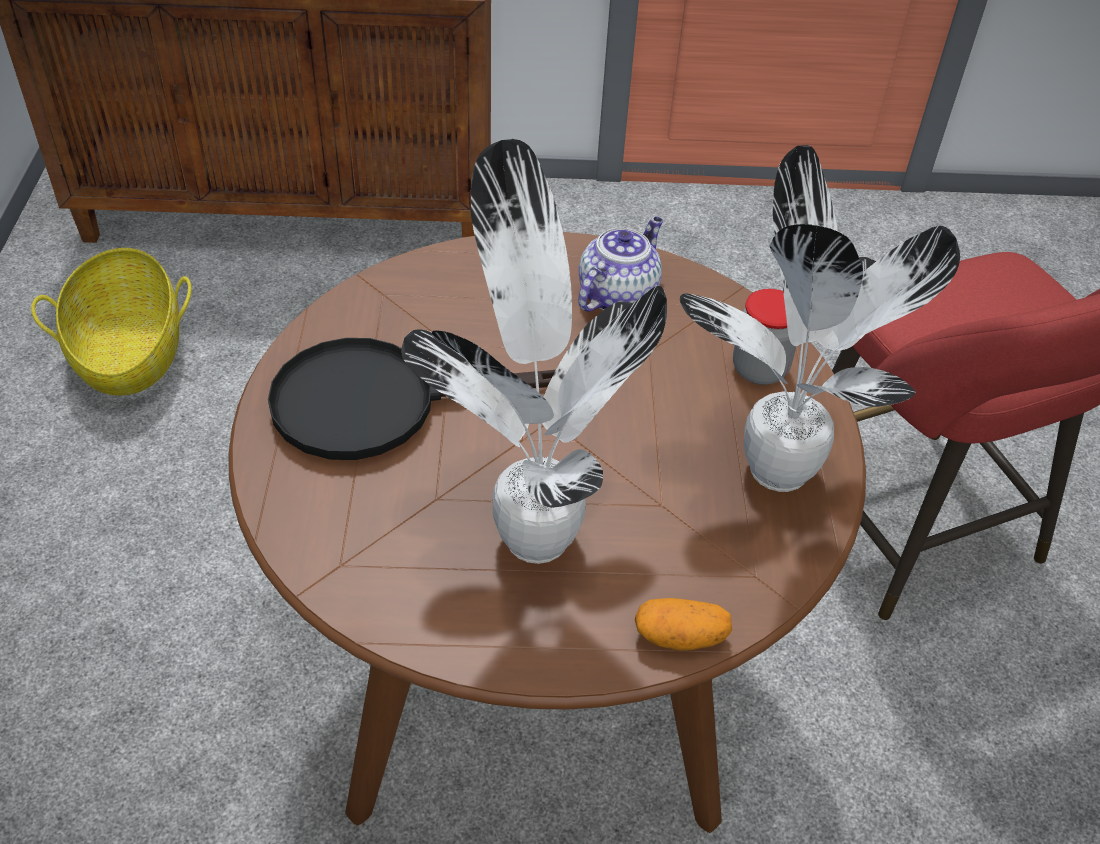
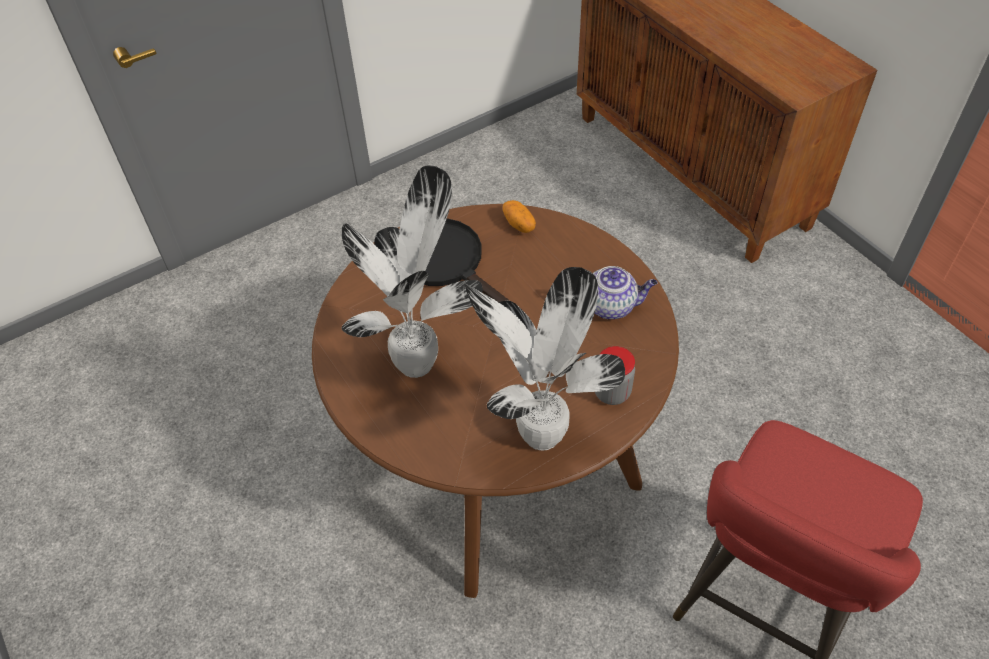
camera: 60 degrees right, 5 degrees up
basket [31,248,192,396] -> none
potato [635,598,732,651] -> potato moved to [503,200,536,233]

